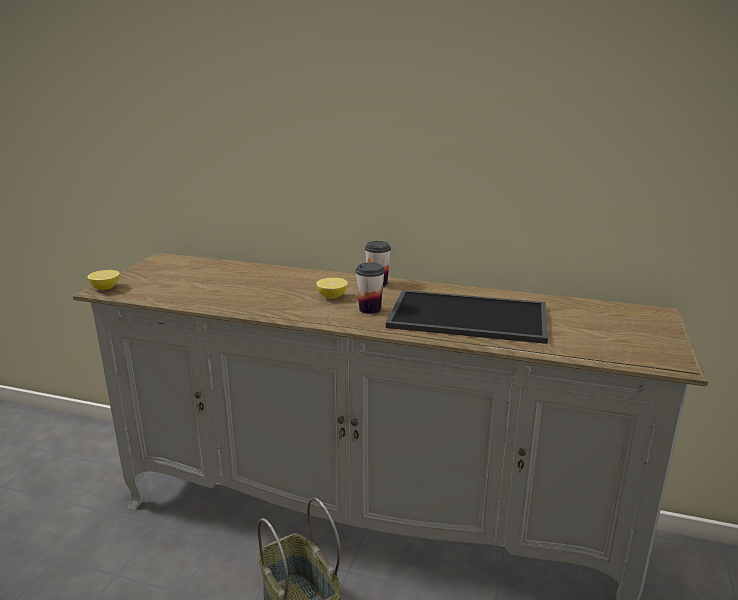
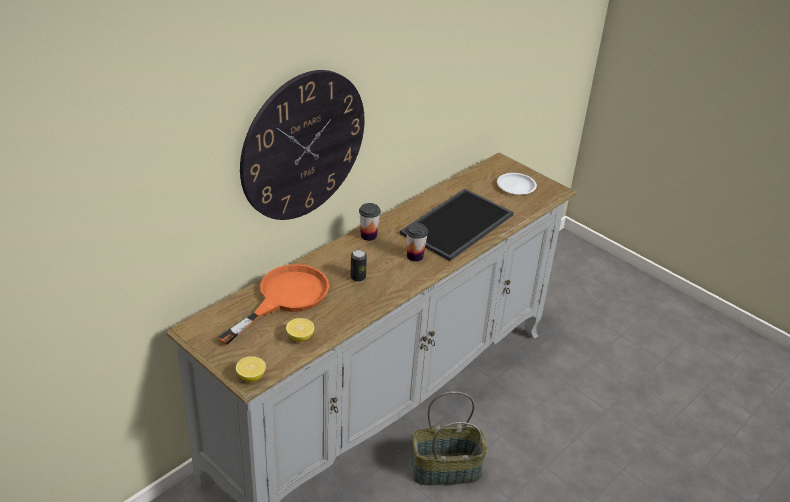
camera: 65 degrees left, 15 degrees up
lemon [316,278,348,299] -> lemon moved to [286,318,314,342]
none -> orange frying pan [218,264,329,345]
none -> wall clock [240,70,365,220]
none -> can [350,250,367,282]
none -> white plate [497,173,537,195]

